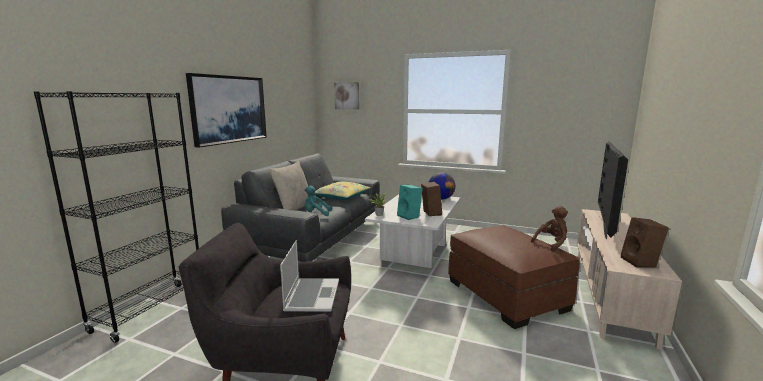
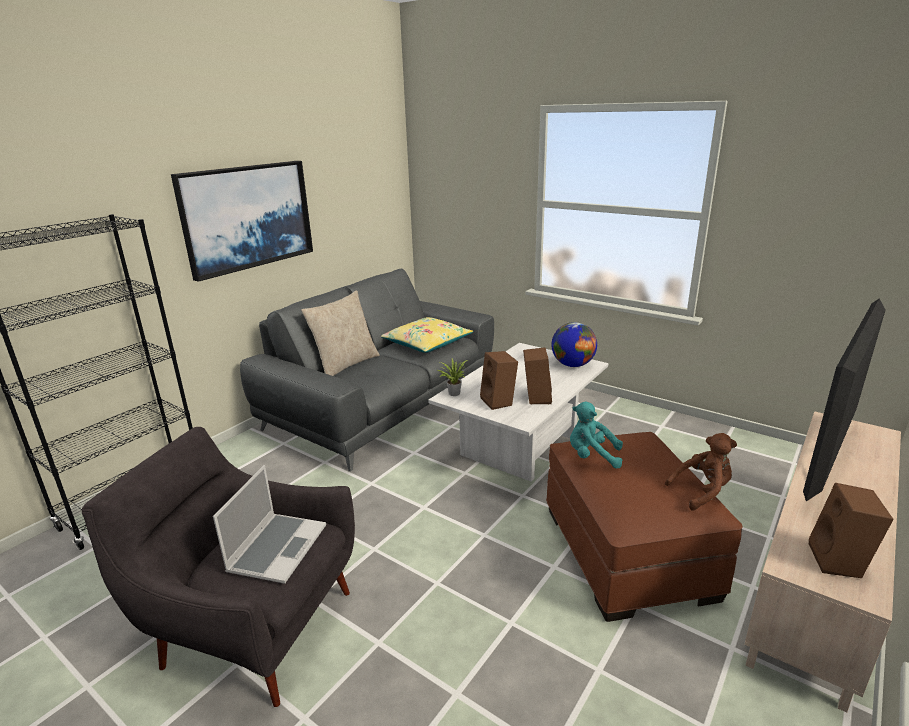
camera: 15 degrees right, 10 degrees up
turquoise plush toy [304,186,331,216] -> turquoise plush toy moved to [570,402,623,469]
picture [334,82,359,110] -> none
turquoise speaker [397,185,423,220] -> brown speaker [480,351,518,410]

